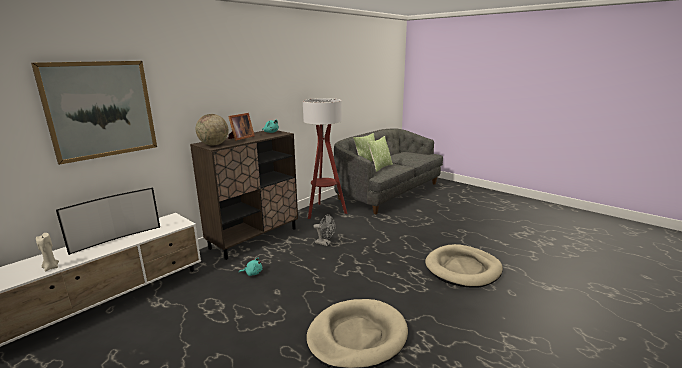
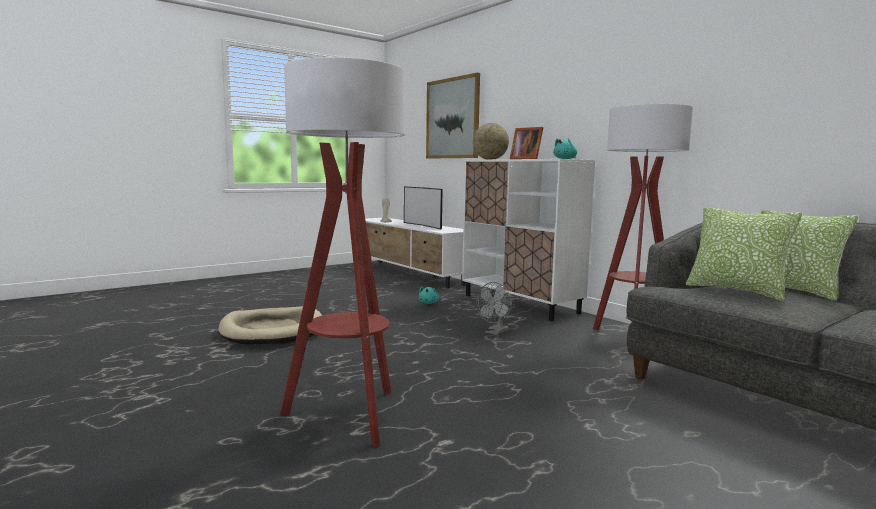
camera: 100 degrees right, 10 degrees down
brown cabinet [190,130,298,260] -> white cabinet [462,159,595,321]
beige dog bed [425,244,503,288] -> floor lamp [280,57,405,447]

